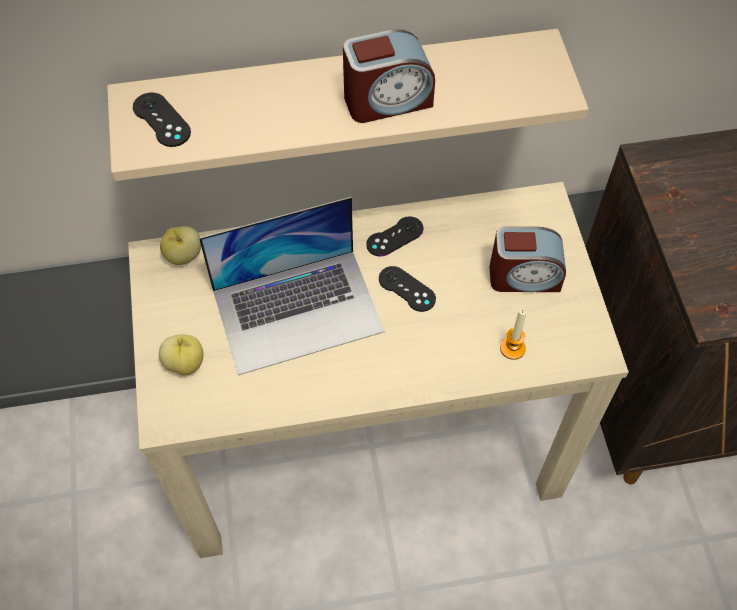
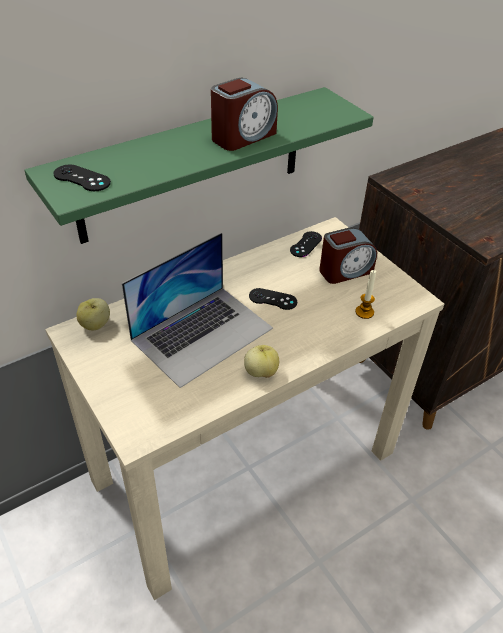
camera: 25 degrees left, 15 degrees down
beige shelf [107,29,588,181] -> green shelf [24,87,374,244]
apple [159,334,204,375] -> apple moved to [244,345,279,378]
black game controller [366,216,423,257] -> black game controller moved to [290,231,322,257]

